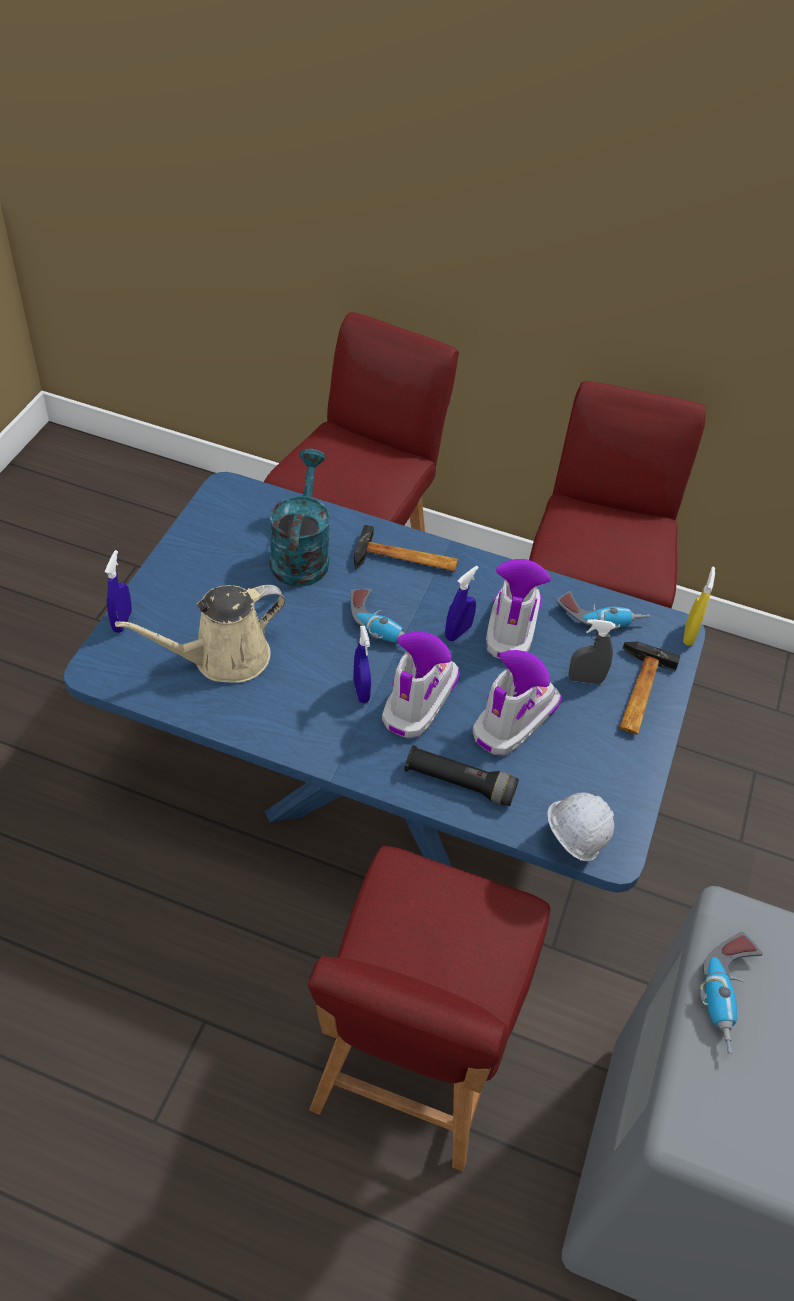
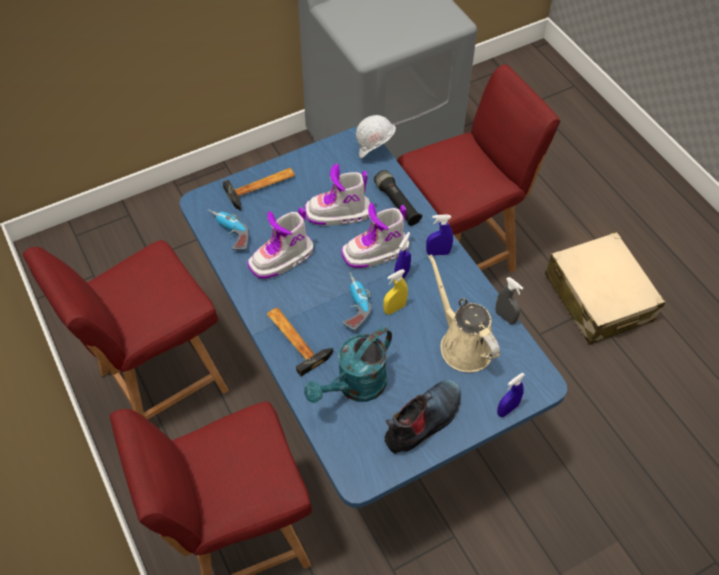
camera: 135 degrees left, 5 degrees up
beige watering can [115,585,285,683] -> beige watering can turned 135 degrees counterclockwise [428,254,500,372]
blue spray bottle [445,566,479,641] -> blue spray bottle moved to [426,214,453,256]
grey spray bottle [569,619,615,684] -> grey spray bottle moved to [495,277,523,324]
yellow spray bottle [683,567,715,646] -> yellow spray bottle moved to [383,269,408,315]
power drill [698,932,763,1054] -> none
none -> boot [384,380,461,454]
none -> beige suitcase [545,232,665,345]

